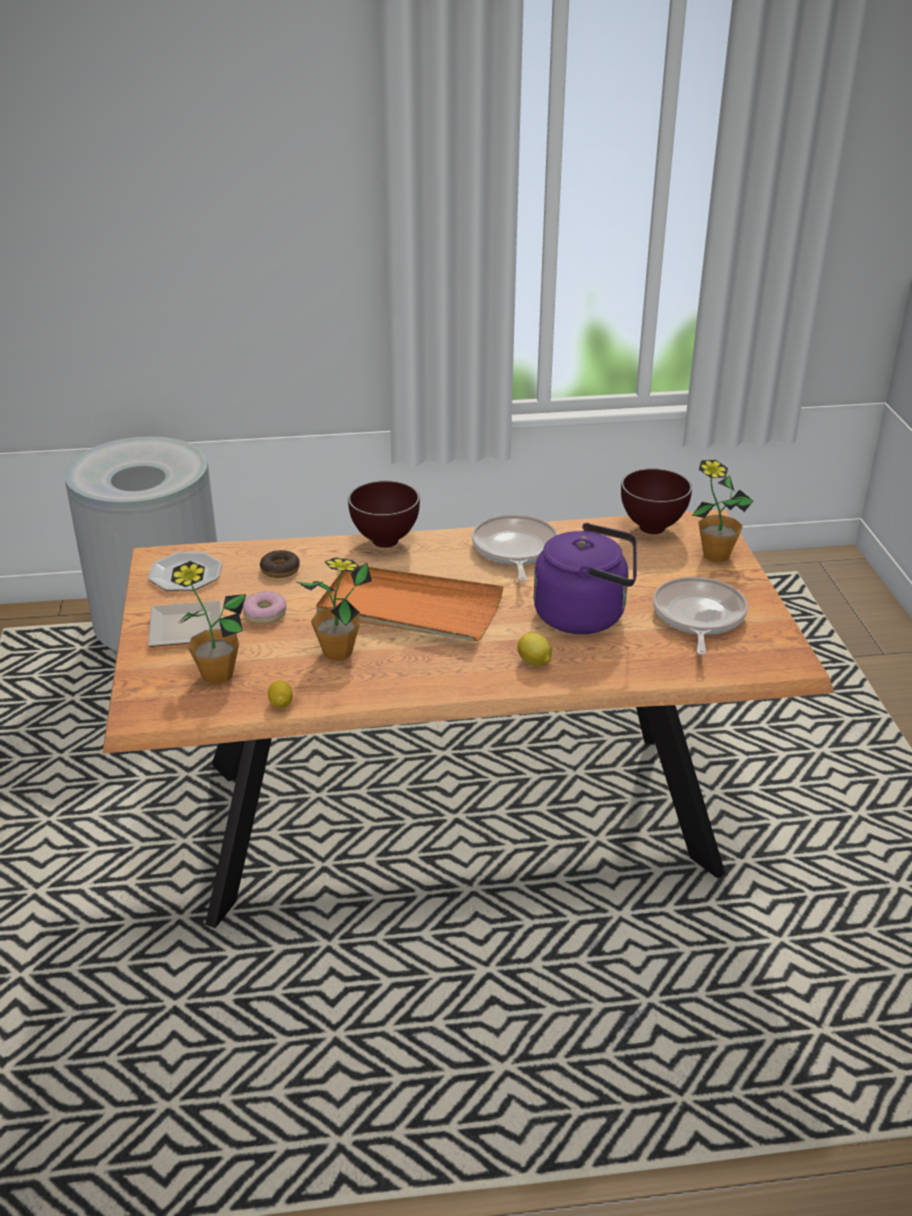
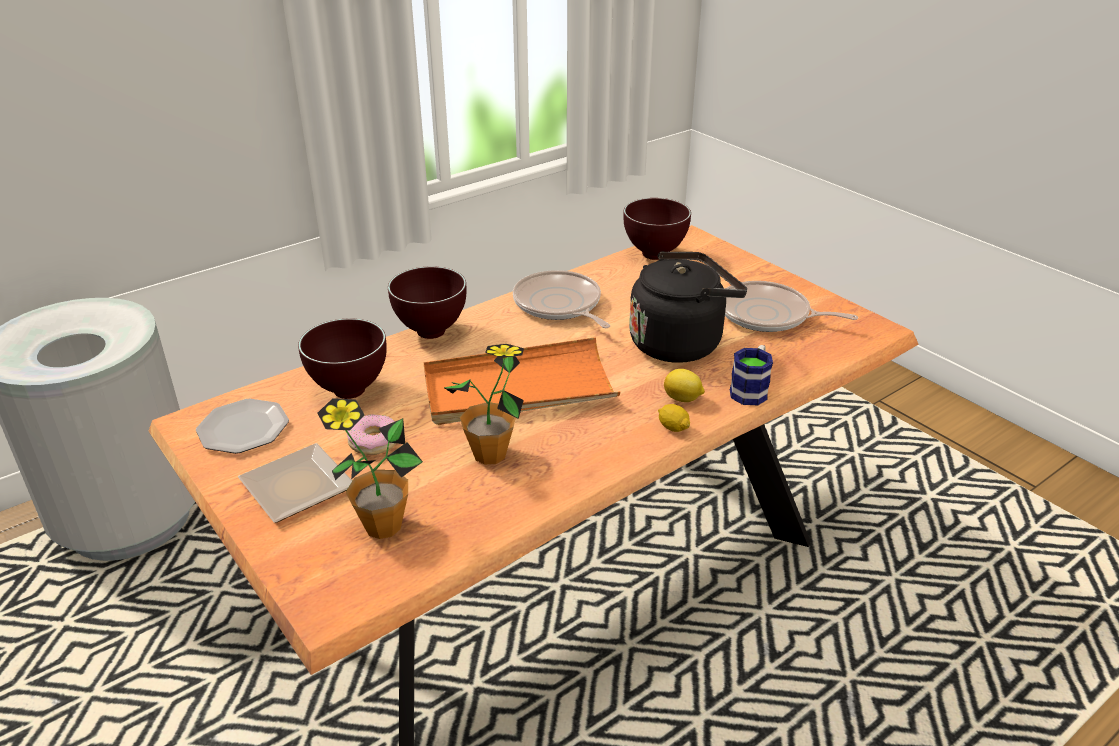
camera: 30 degrees left, 0 degrees up
donut [260,550,300,578] -> brown bowl [298,318,387,399]
lemon [268,680,292,708] -> lemon moved to [658,404,690,432]
purple kettle [534,523,637,634] -> black kettle [629,251,747,363]
frying pan [653,577,748,655] -> frying pan turned 45 degrees counterclockwise [725,281,858,332]
potted plant [692,460,753,563] -> none
none -> mug [730,345,773,405]

